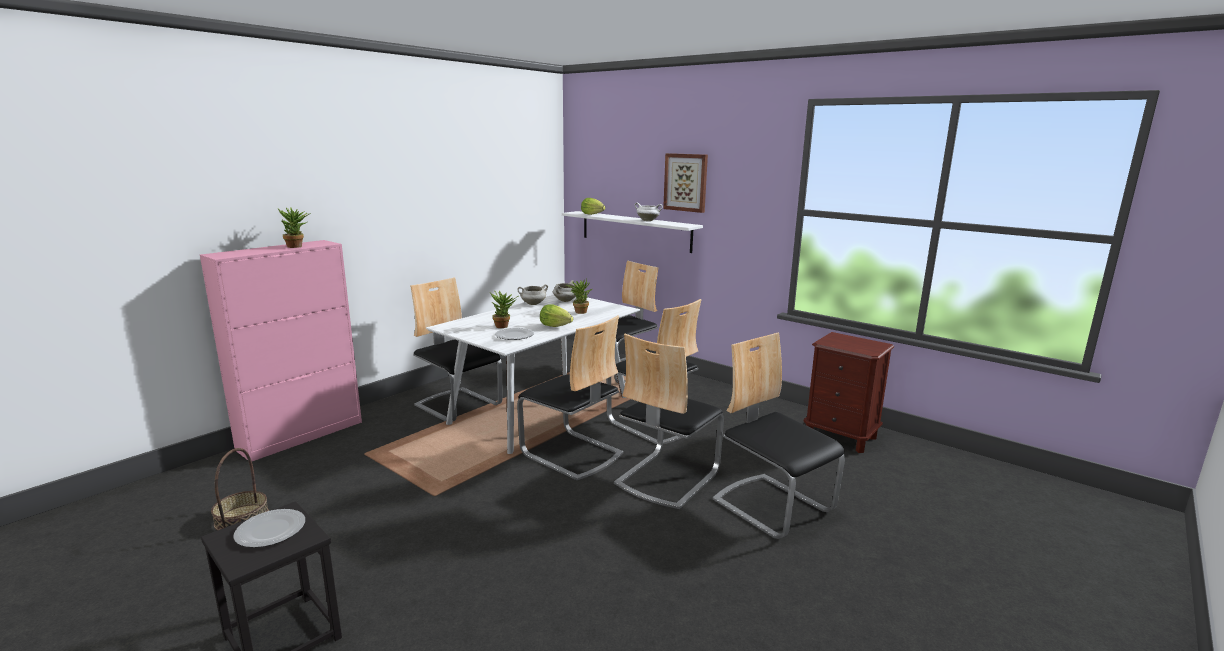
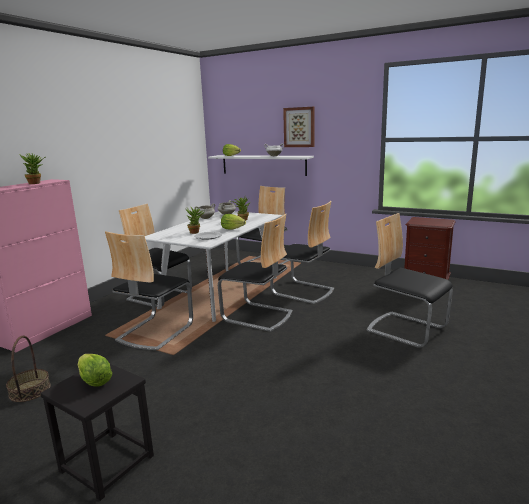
camera: 10 degrees left, 0 degrees up
plate [233,509,305,548] -> lettuce [78,354,112,387]
chair [614,333,724,509] -> chair moved to [105,231,193,350]

